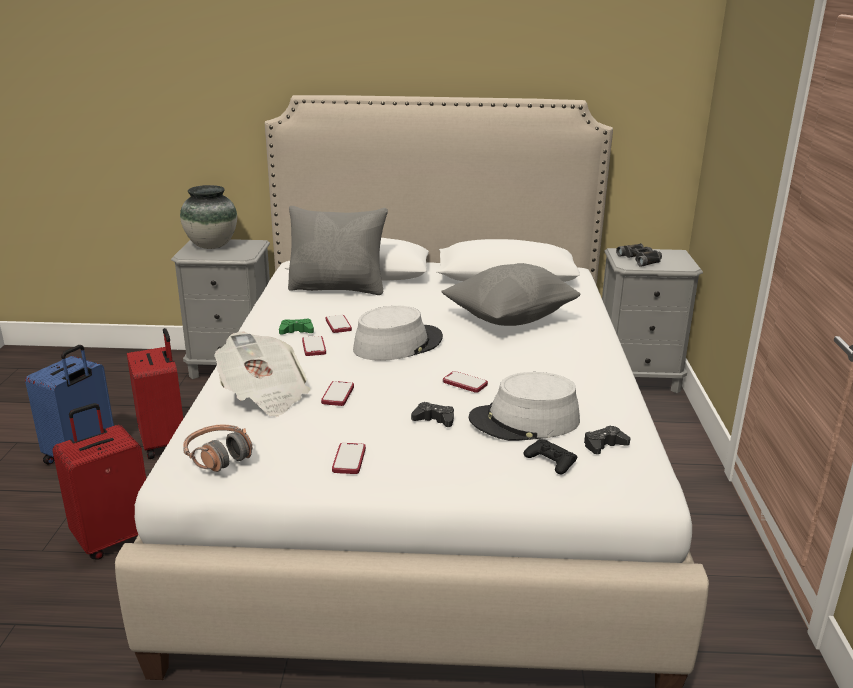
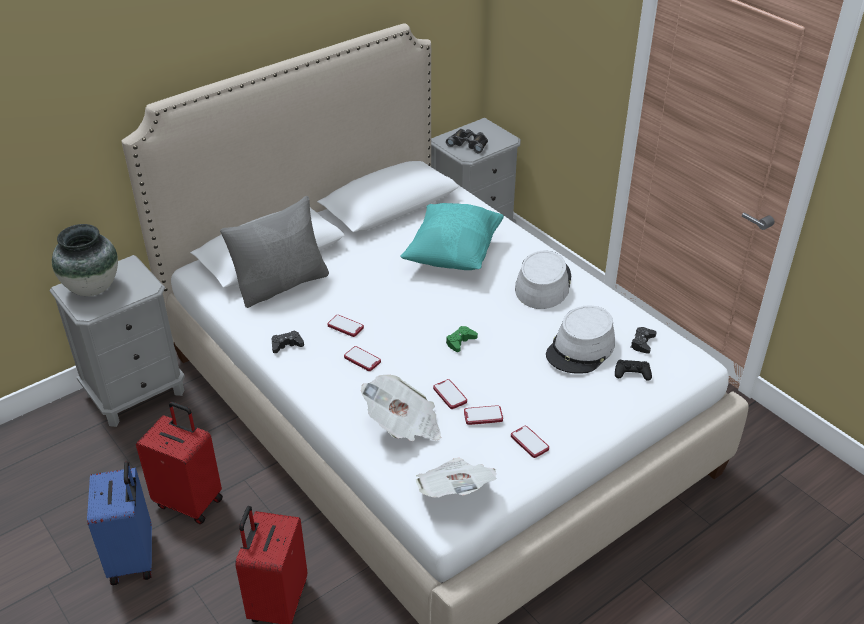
camera: 40 degrees left, 15 degrees up
headphones [183,425,252,472] -> newspaper [416,458,497,497]
green game controller [279,319,314,335] -> green game controller moved to [446,326,478,352]
grey hat [353,306,443,361] -> grey hat moved to [515,251,571,309]
black game controller [411,402,454,427] -> black game controller moved to [271,330,304,353]
grey pillow [442,263,581,326] -> turquoise pillow [400,203,504,270]
phone [443,371,488,393] -> phone moved to [464,405,503,425]

